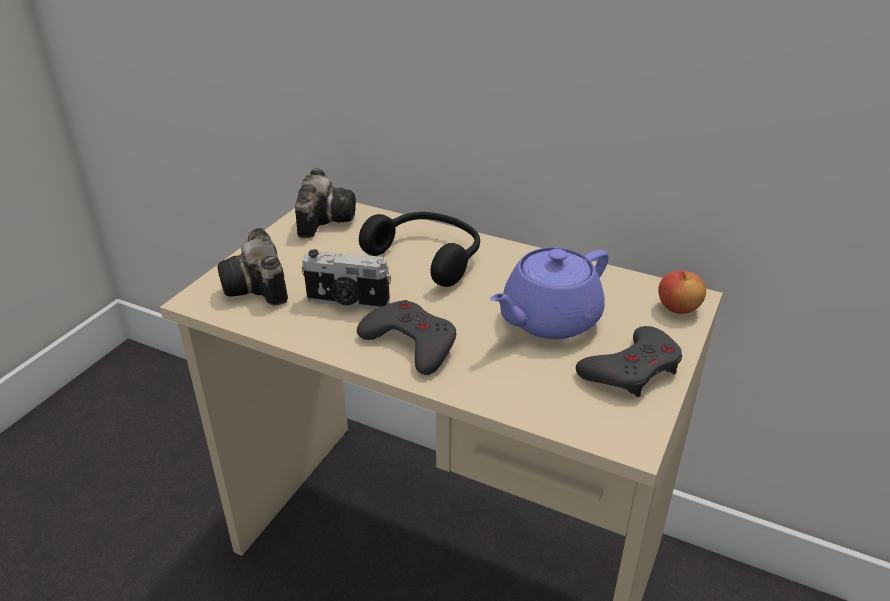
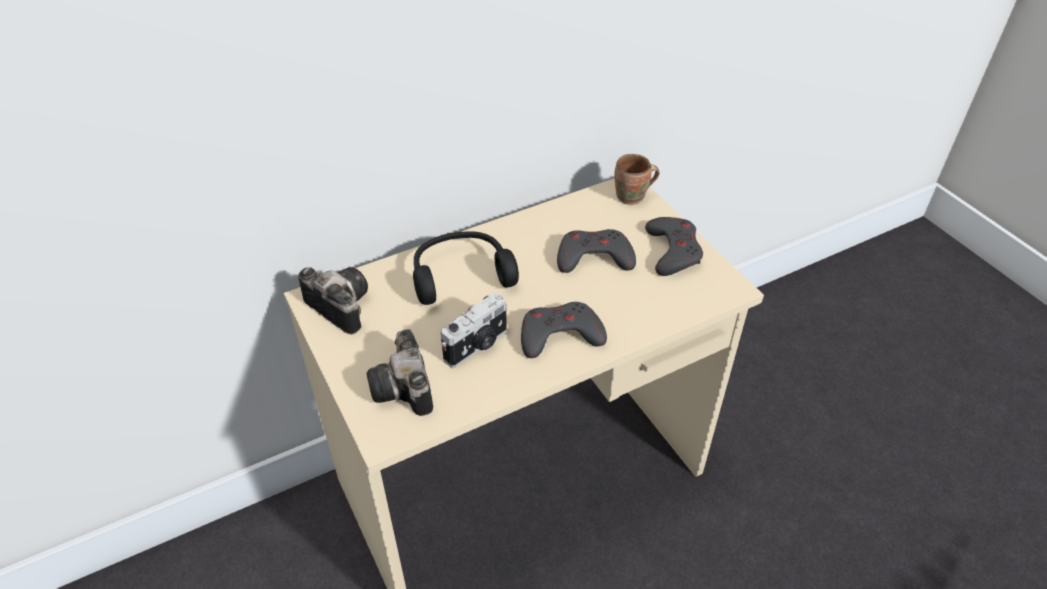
camera: 55 degrees left, 10 degrees up
camera [218,228,288,306] -> camera turned 60 degrees clockwise [367,329,433,416]
purple teapot [490,248,609,339] -> grey game controller [557,229,636,273]
apple [658,270,706,314] -> brown mug [614,154,659,205]

